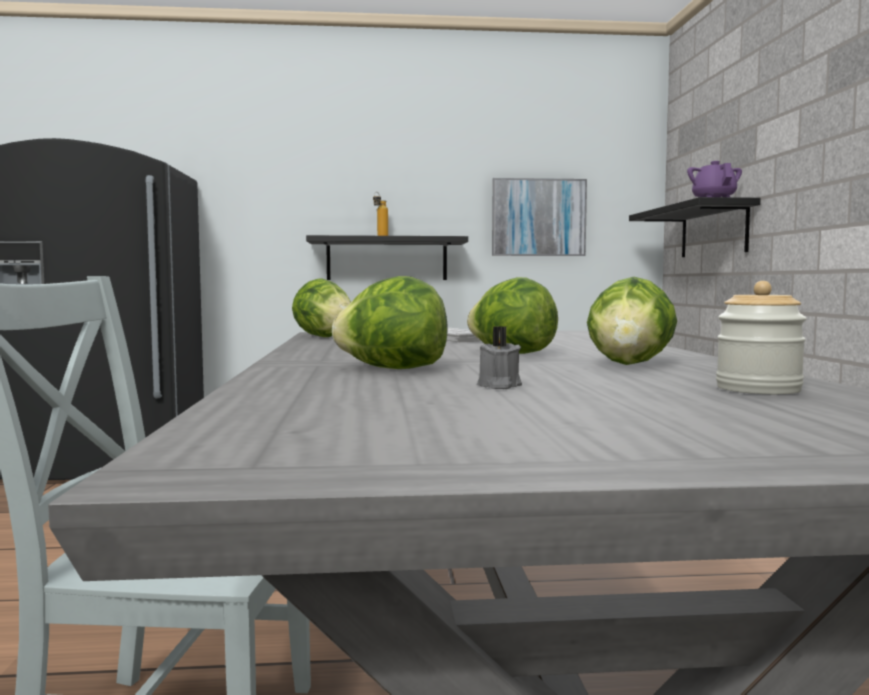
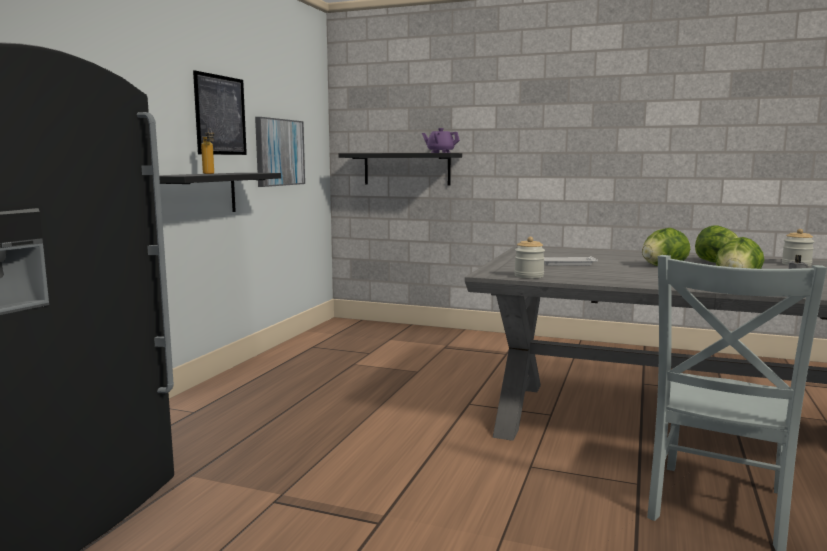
camera: 65 degrees left, 5 degrees up
lettuce [292,278,351,337] -> jar [514,237,545,279]
none -> picture [193,70,247,155]

